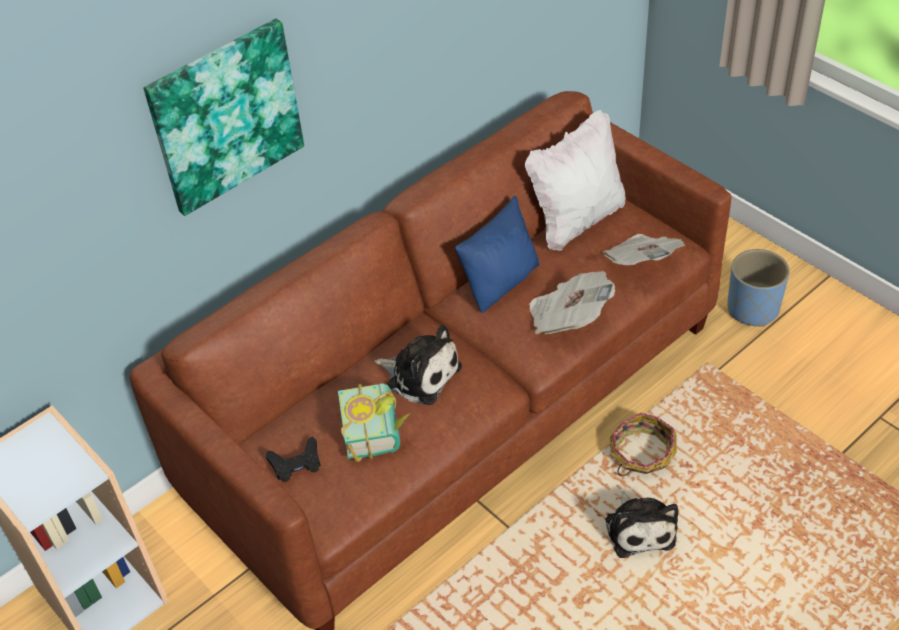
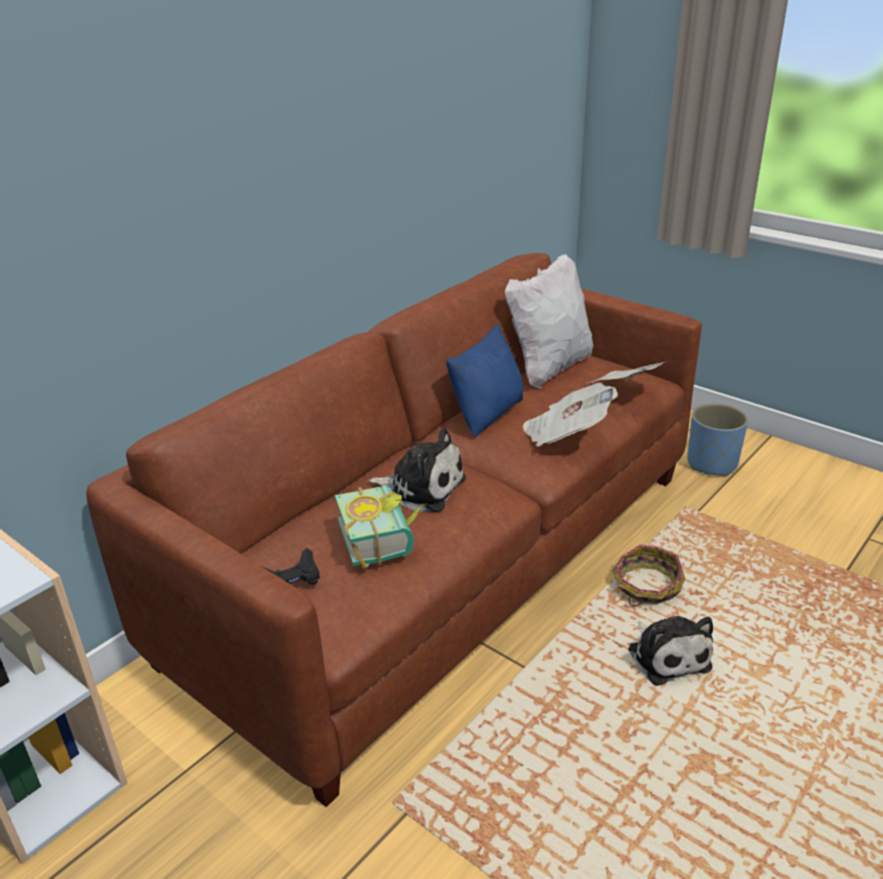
camera: 10 degrees left, 15 degrees down
picture [143,19,304,216] -> none

